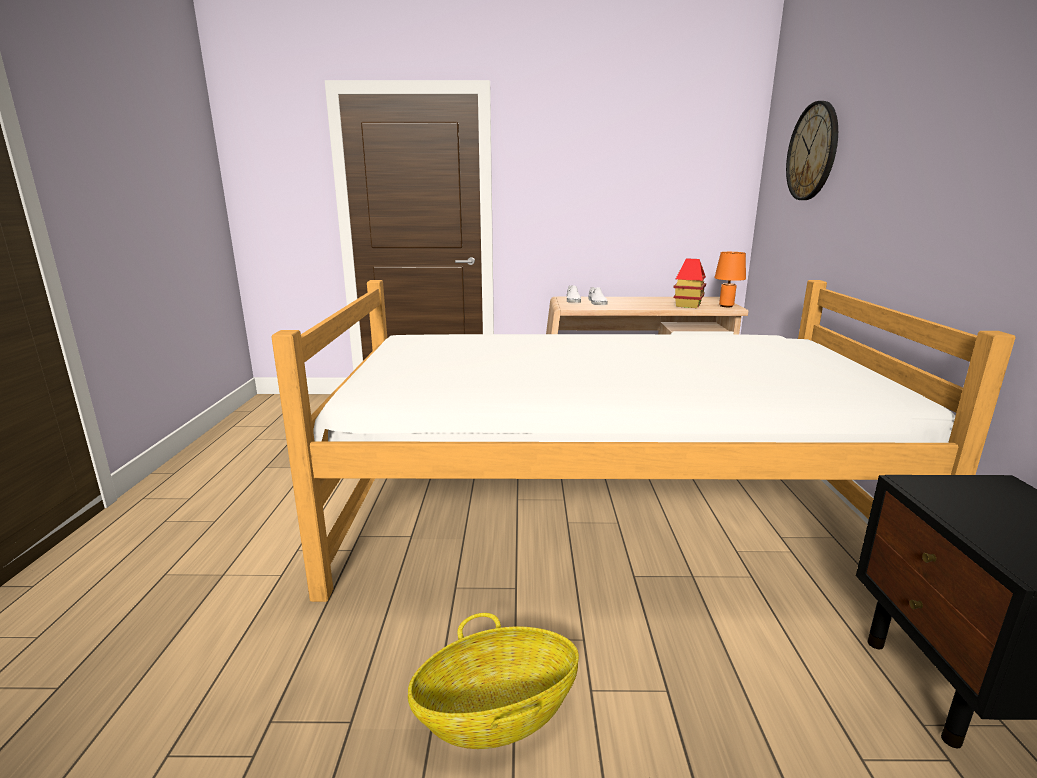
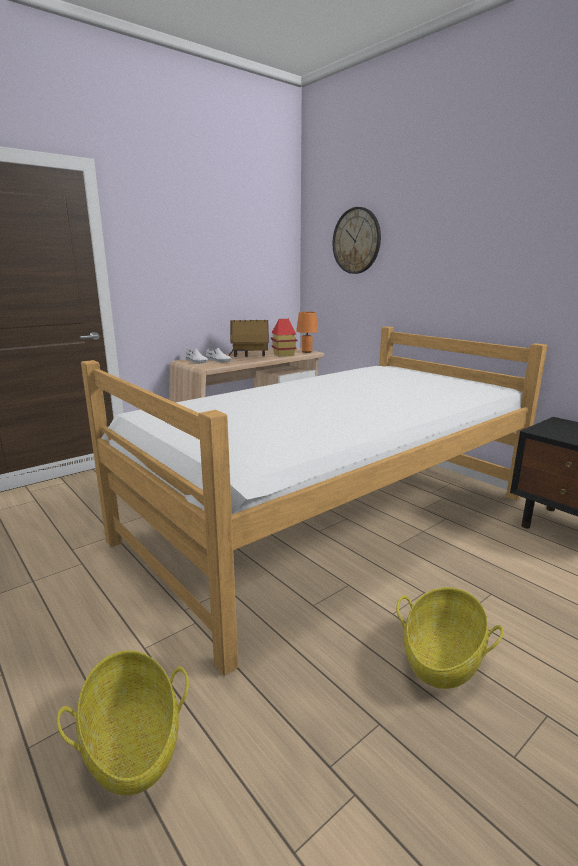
camera: 40 degrees left, 0 degrees up
none -> basket [57,650,189,795]
none -> toy house [228,320,269,357]

